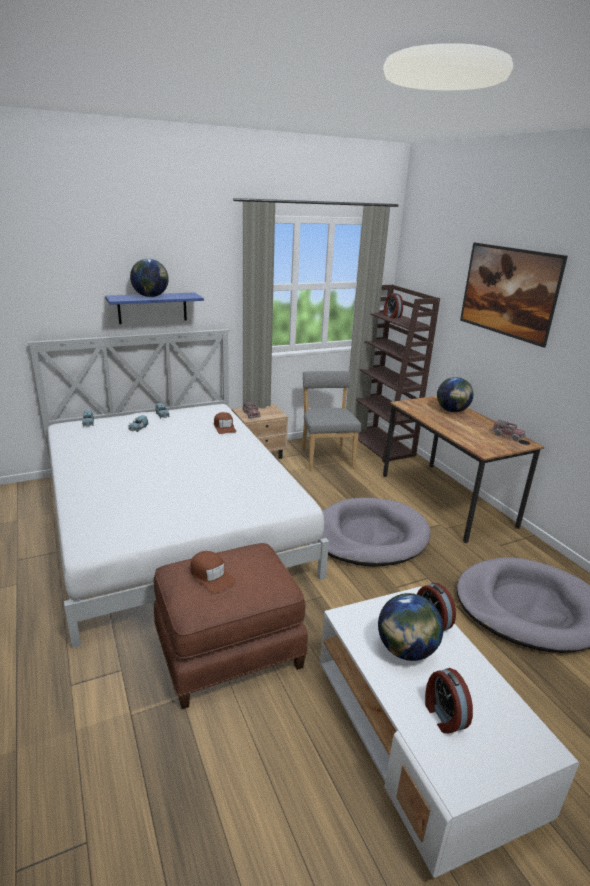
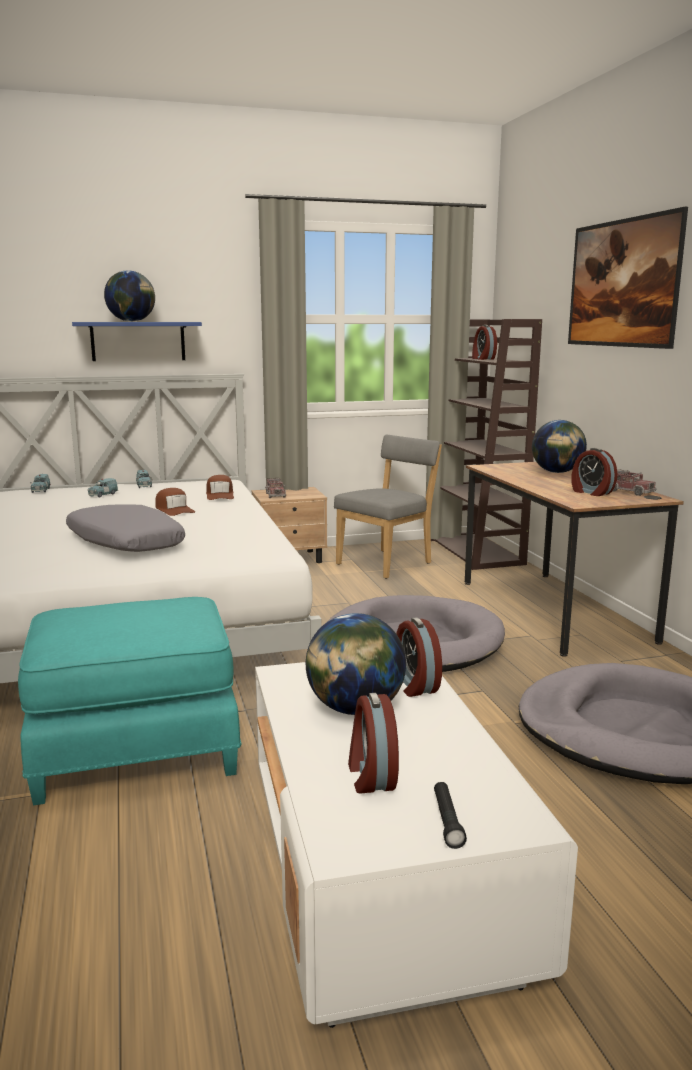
camera: 10 degrees right, 10 degrees down
brown ottoman [154,543,308,709] -> turquoise ottoman [18,597,241,806]
brown cap [190,551,236,593] -> brown cap moved to [155,488,195,516]
grey chair [301,371,361,470] -> grey chair turned 45 degrees clockwise [334,435,442,579]
none -> grey pillow [66,504,185,552]
none -> black flashlight [434,782,467,849]
none -> alarm clock [571,448,617,496]

